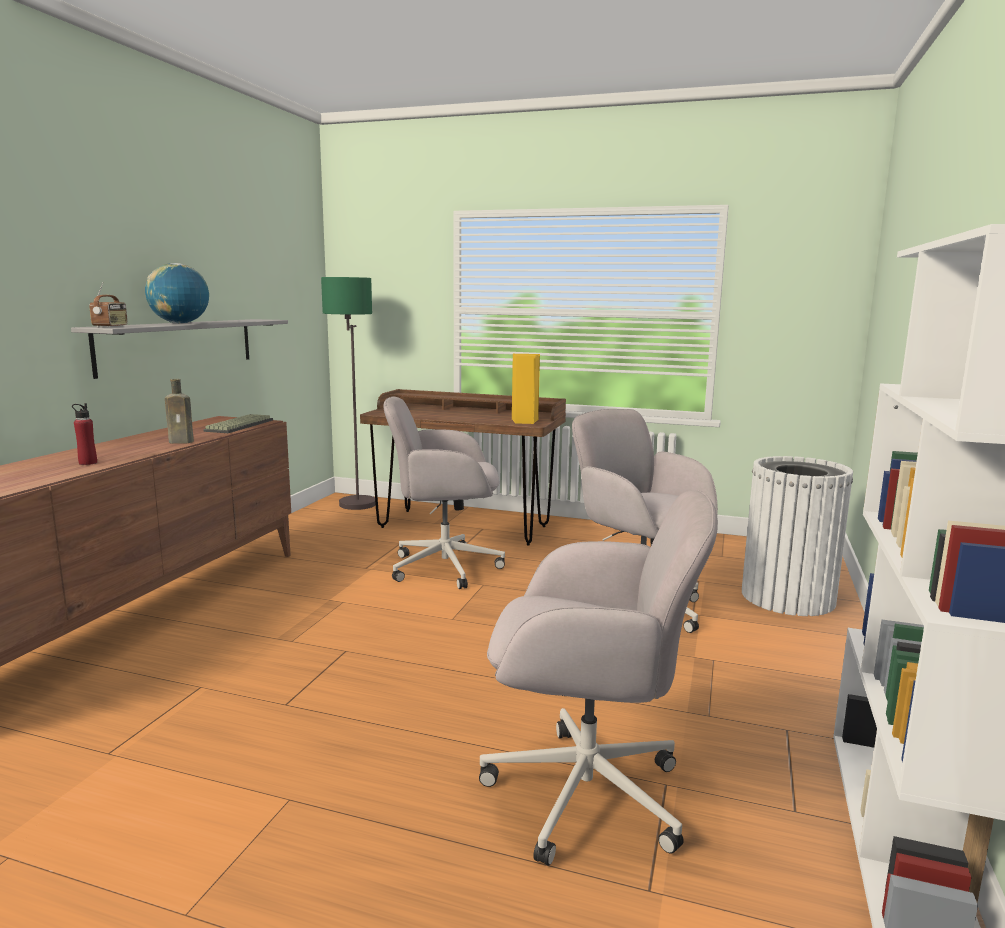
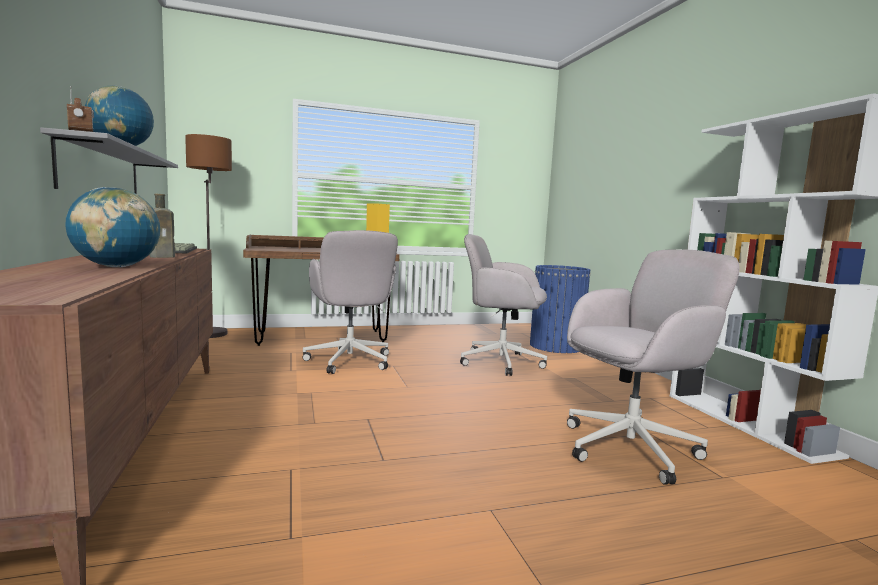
camera: 35 degrees left, 5 degrees down
red bottle [72,403,97,465] -> globe [65,187,160,267]
green floor lamp [321,277,376,510] -> brown floor lamp [185,134,232,338]
grey office chair [384,396,505,589] -> grey office chair turned 75 degrees counterclockwise [303,230,398,374]
white trash can [742,456,853,616] -> blue trash can [530,265,591,353]

